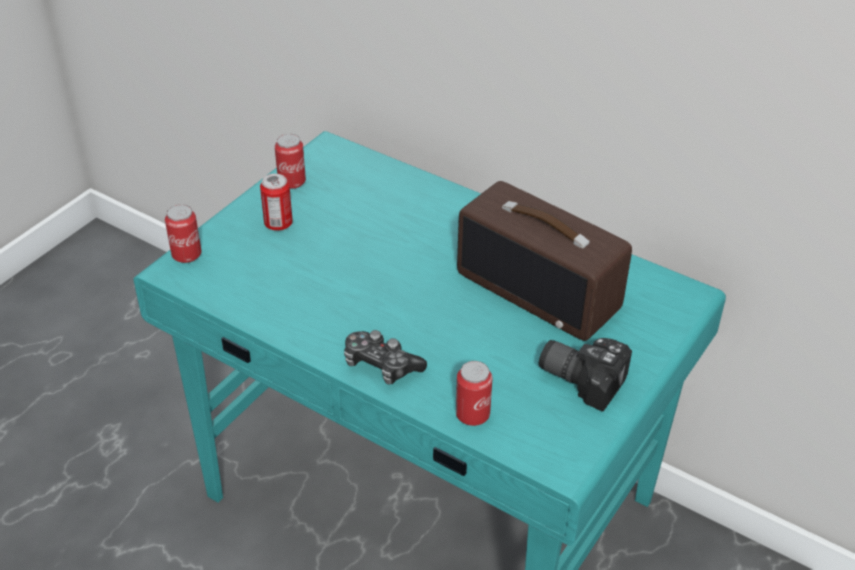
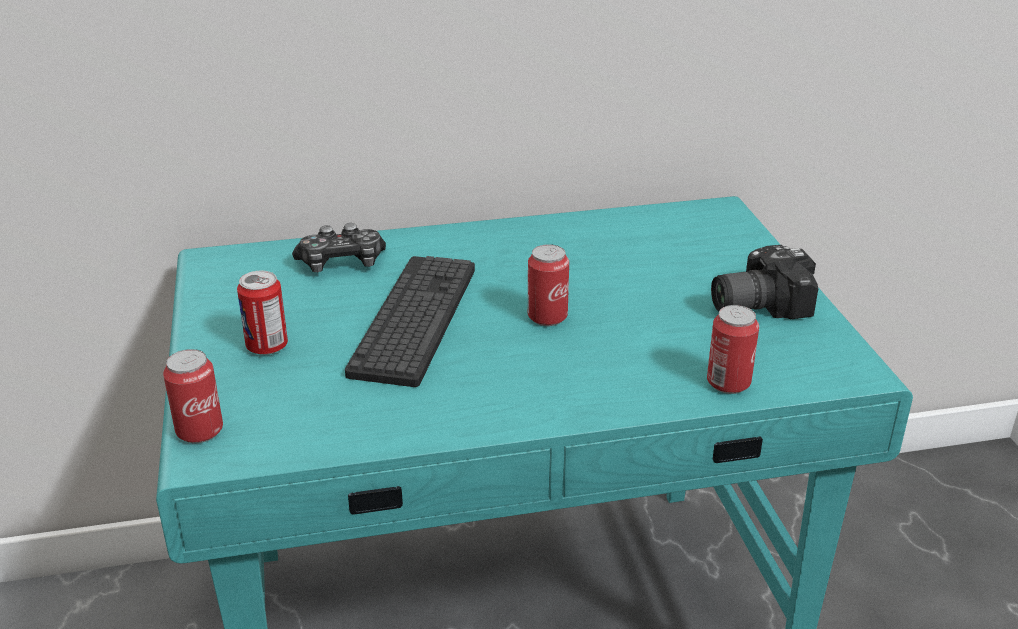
camera: 45 degrees left, 10 degrees down
can [275,134,306,189] -> can moved to [528,244,569,326]
game controller [344,330,427,385] -> game controller moved to [292,223,386,272]
radio [457,181,632,341] -> none
none -> keyboard [345,256,475,387]

